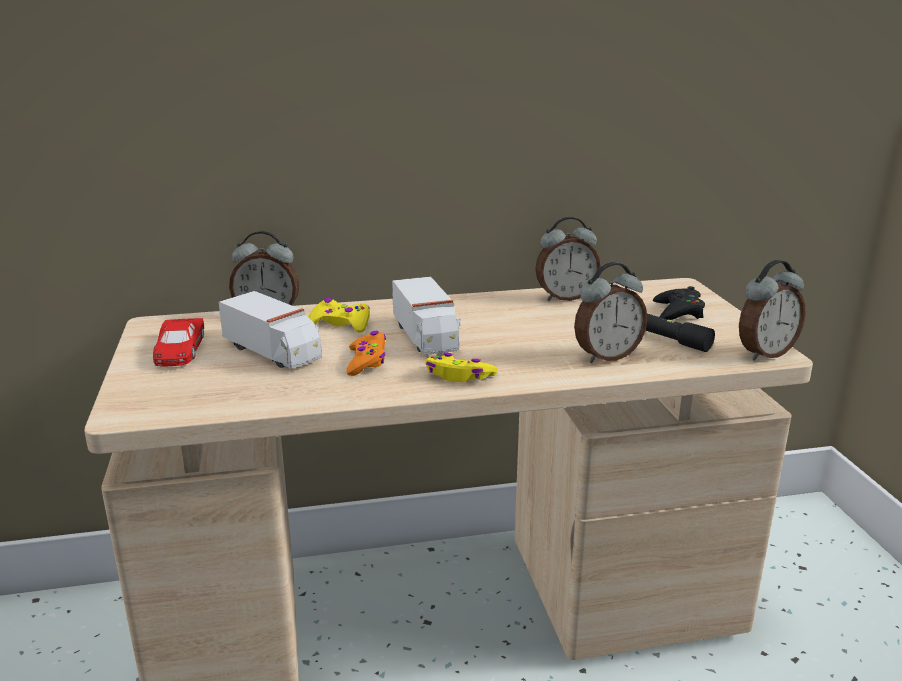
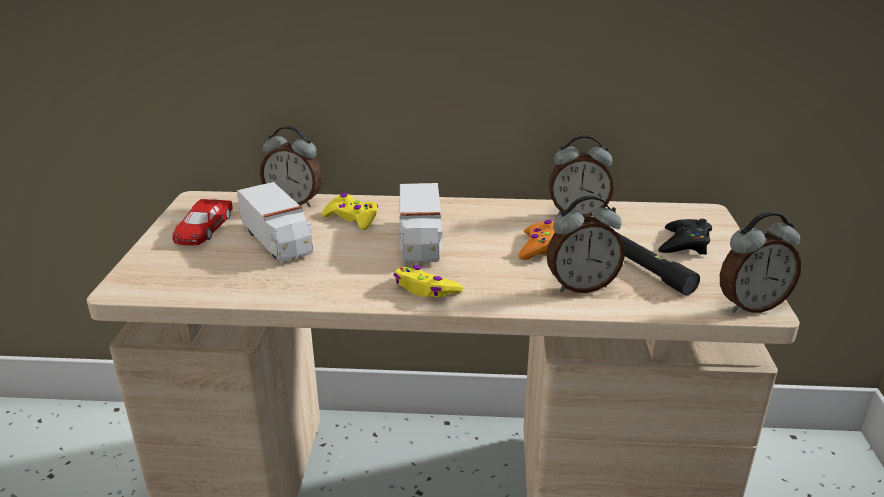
camera: 15 degrees right, 5 degrees up
orange game controller [346,331,386,376] -> orange game controller moved to [519,220,555,260]

